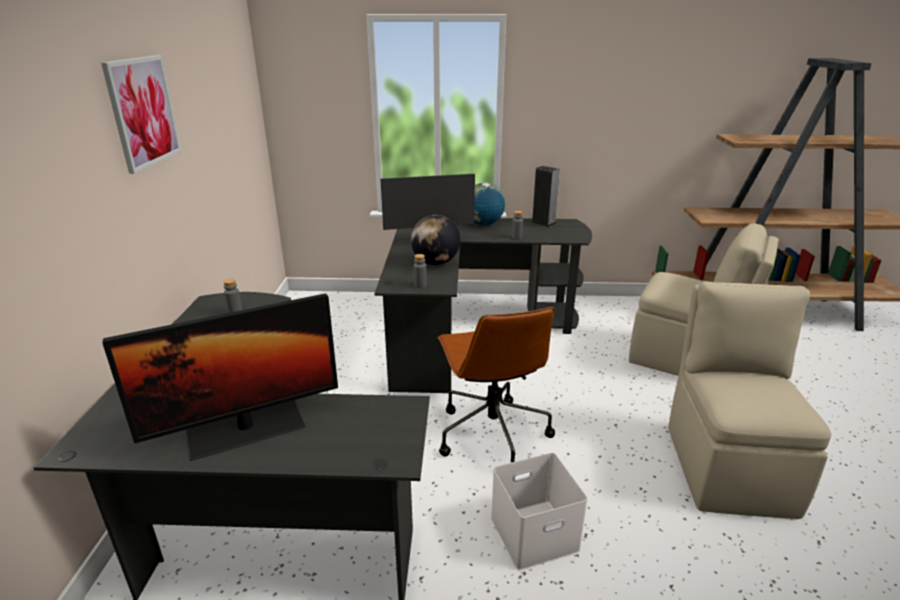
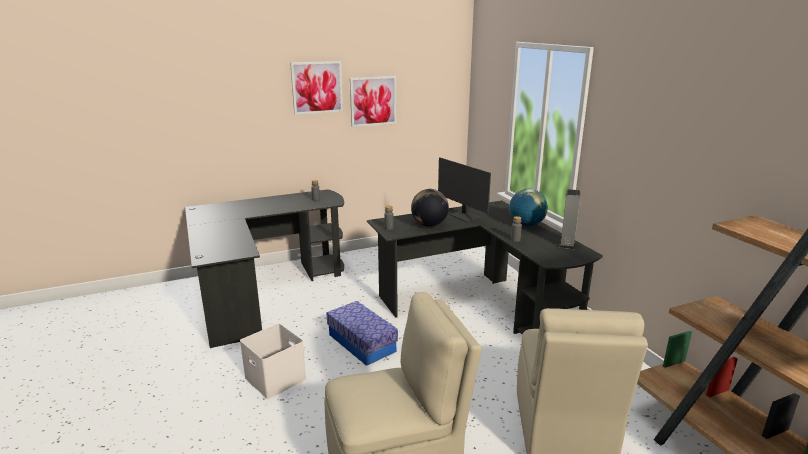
camera: 65 degrees right, 5 degrees down
monitor [103,293,338,461] -> none
brown office chair [438,307,555,462] -> storage box [327,301,398,366]
none -> picture [350,76,396,127]

